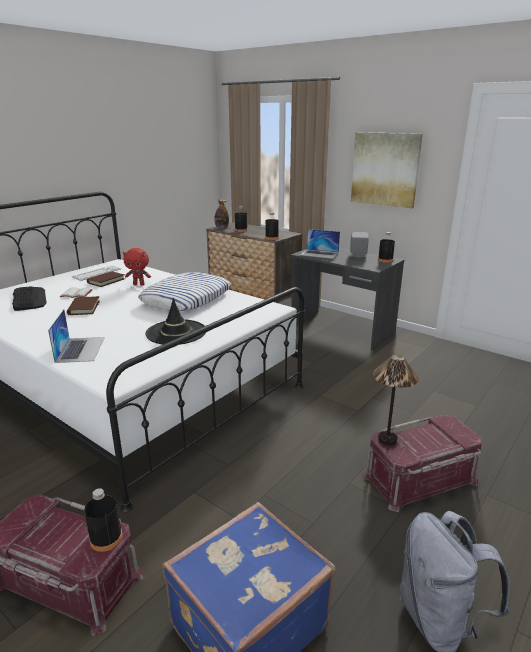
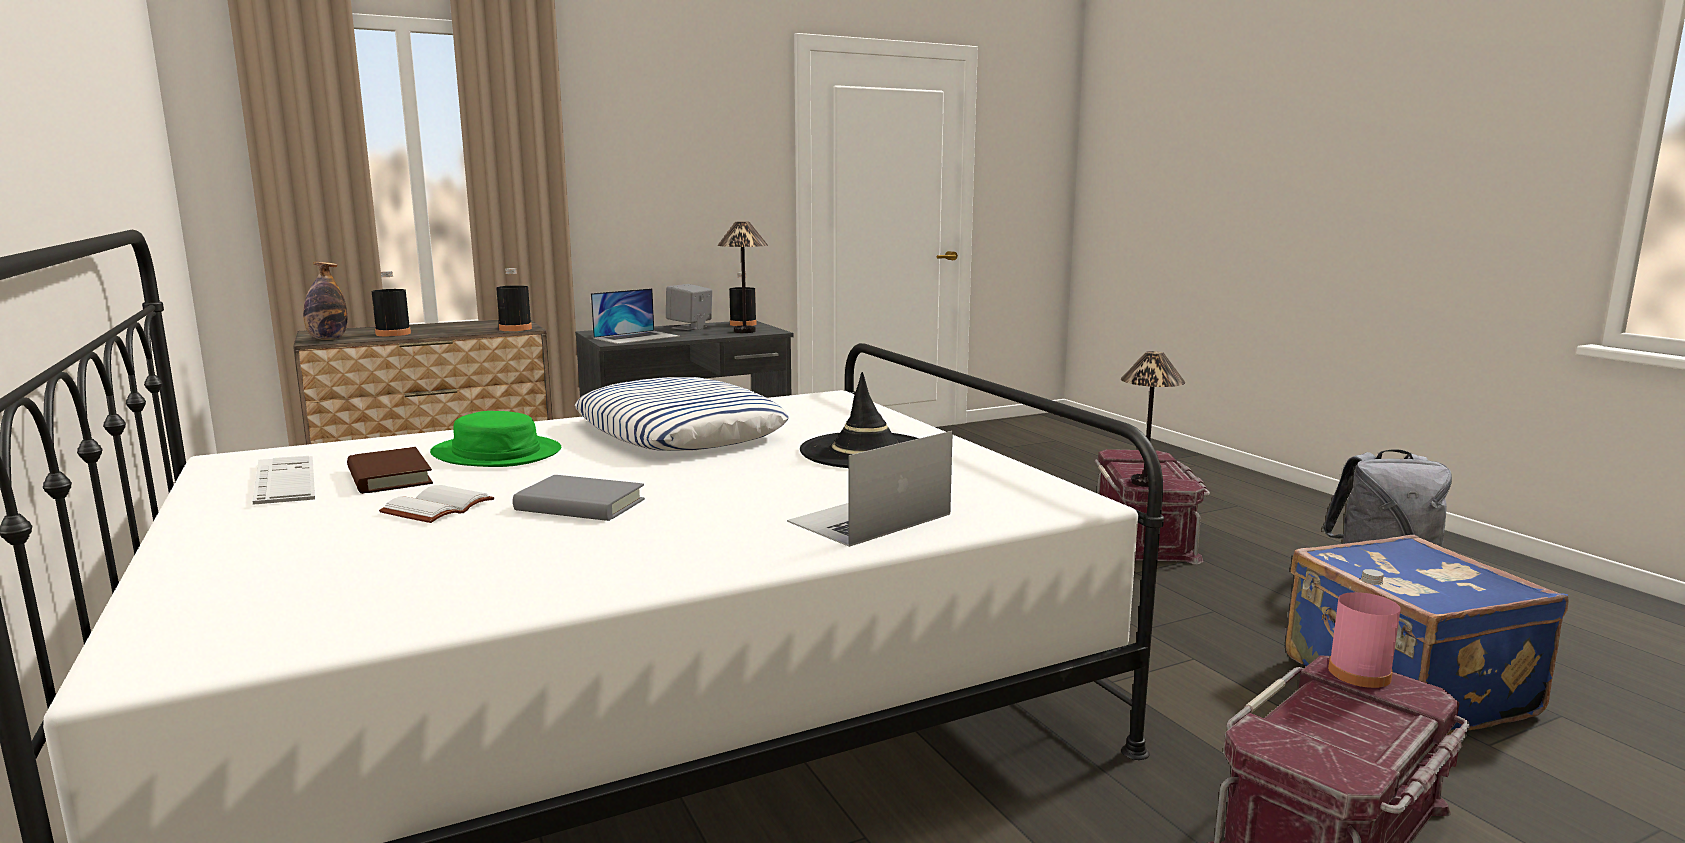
camera: 65 degrees left, 10 degrees down
keyboard [12,286,47,311] -> none
laptop [48,309,105,363] -> laptop turned 60 degrees counterclockwise [787,431,953,547]
brown book [67,296,100,315] -> grey book [513,475,645,521]
black bottle [84,488,122,552] -> pink bottle [1328,569,1400,688]
red plush toy [123,248,151,285] -> green hat [430,411,561,467]
picture [351,132,423,208] -> none
none -> table lamp [717,222,768,333]

